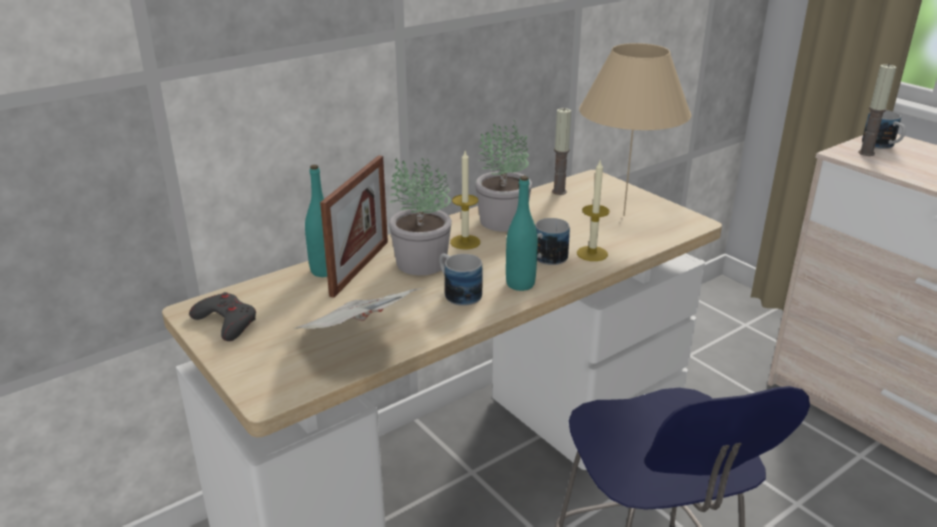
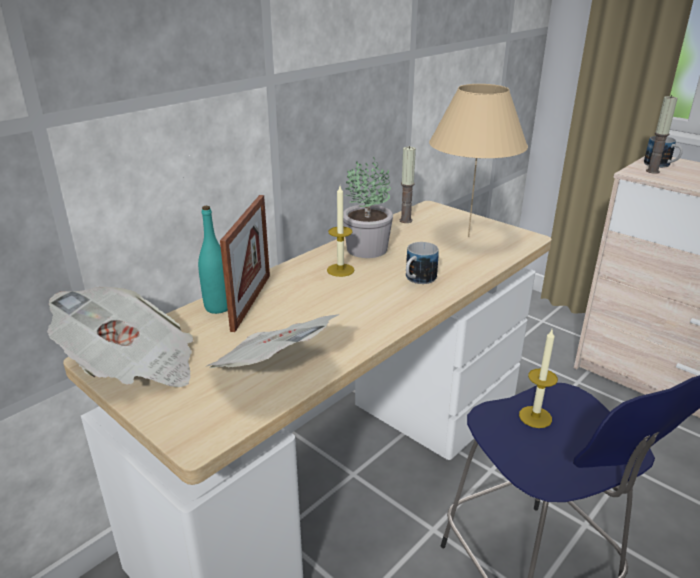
camera: 10 degrees left, 0 degrees up
grey game controller [189,292,256,341] -> newspaper [47,287,193,387]
potted plant [389,158,452,275] -> none
mug [439,253,482,306] -> none
turquoise bottle [506,176,538,291] -> none
candle [577,161,610,261] -> candle moved to [519,330,558,428]

